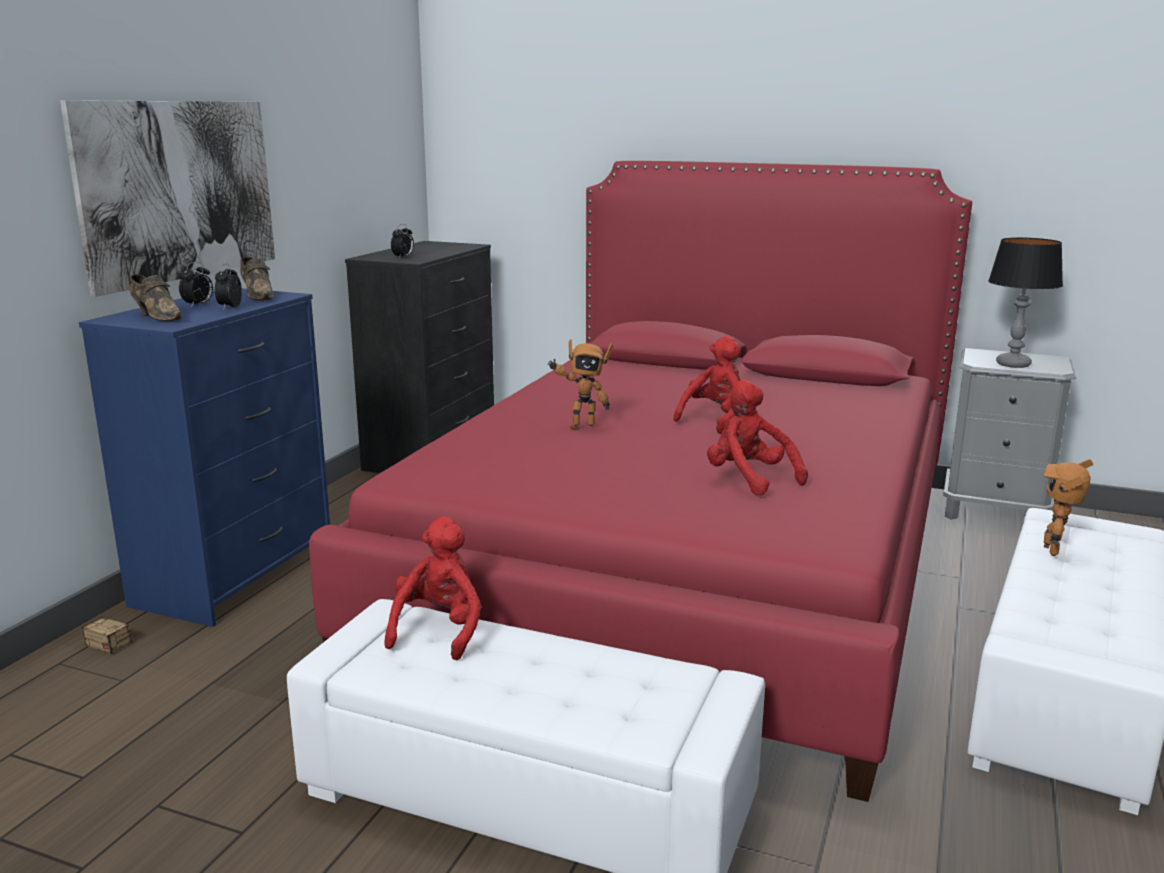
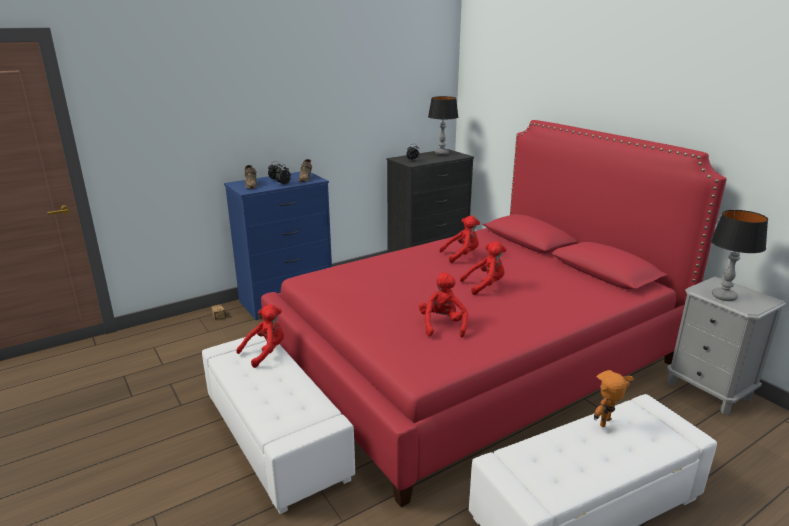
camera: 35 degrees right, 5 degrees up
picture [60,100,275,297] -> none
toy robot [547,339,613,429] -> none
none -> table lamp [428,96,458,155]
none -> red plush toy [440,216,480,263]

